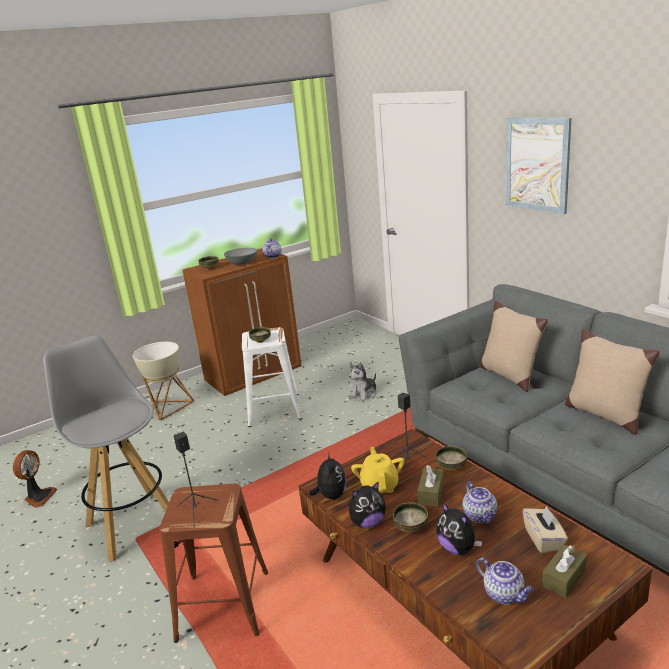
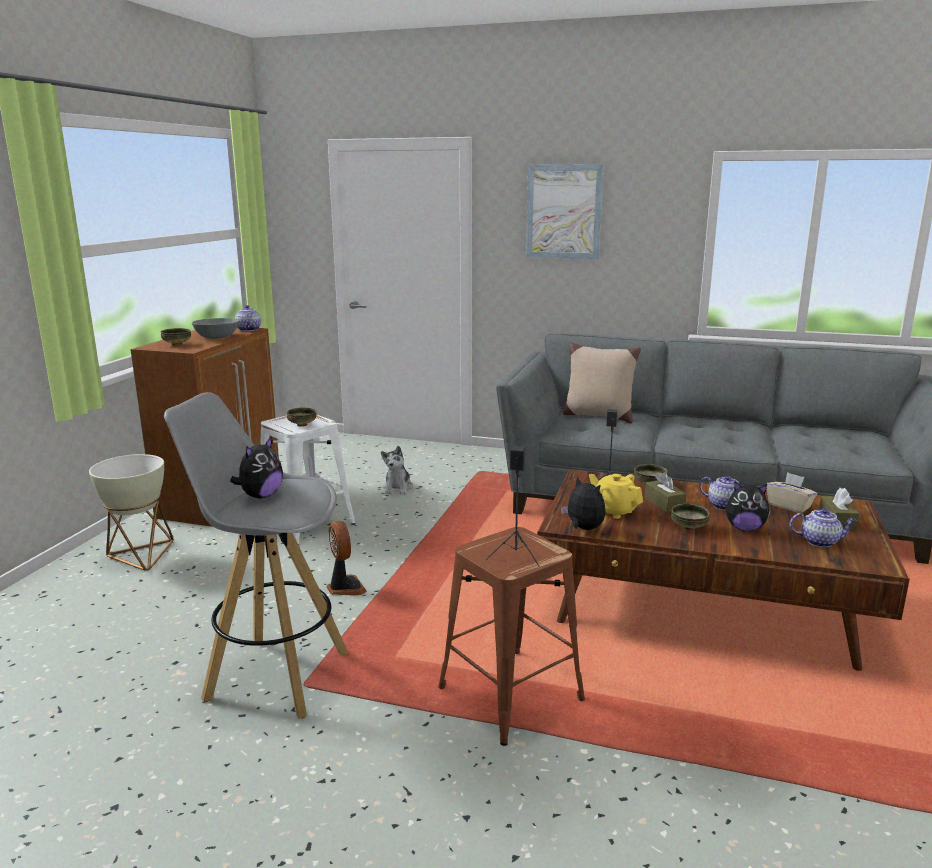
camera: 40 degrees left, 5 degrees down
fan [13,450,58,508] -> fan moved to [327,521,367,596]
plush toy [348,481,386,528] -> plush toy moved to [230,437,283,499]
beige pillow [565,329,659,435] -> none

